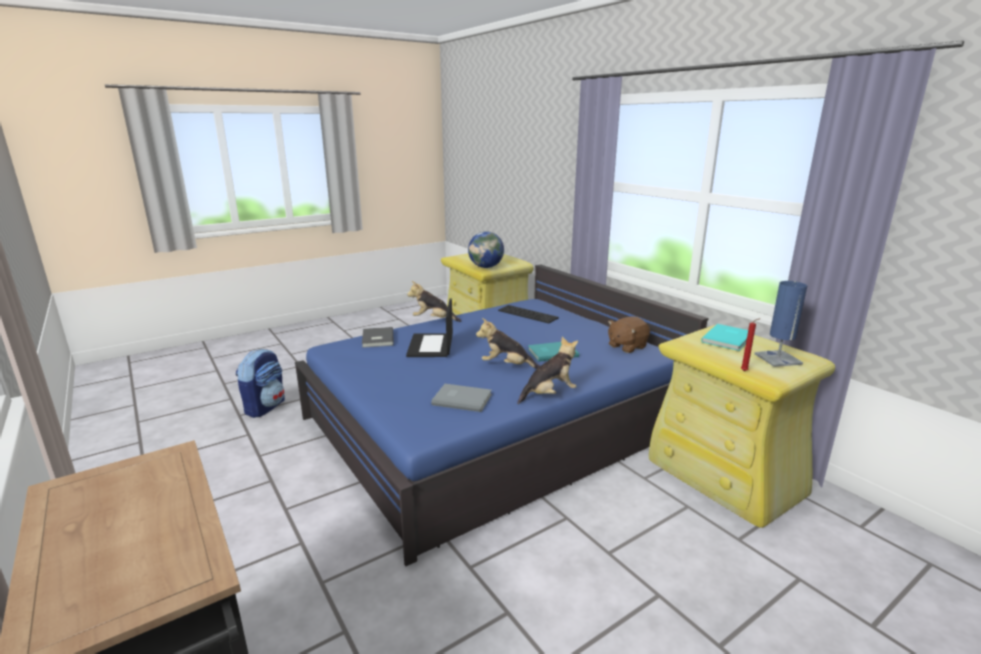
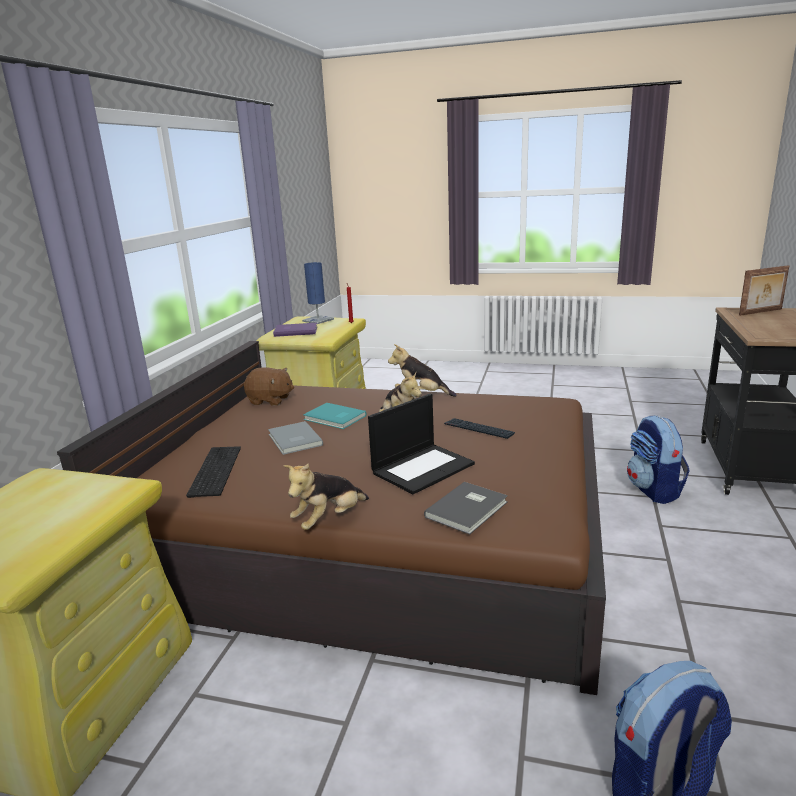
camera: 130 degrees left, 0 degrees up
blue bed [295,264,709,566] -> brown bed [57,341,606,695]
plush toy [407,281,461,322] -> plush toy turned 75 degrees clockwise [284,464,369,530]
grey book [431,384,492,412] -> grey book moved to [268,421,323,455]
globe [468,231,504,268] -> none
turquoise book [701,324,748,351] -> purple book [273,323,317,337]
none -> keyboard [444,418,515,439]
none -> backpack [627,415,690,504]
none -> picture frame [739,265,789,316]

